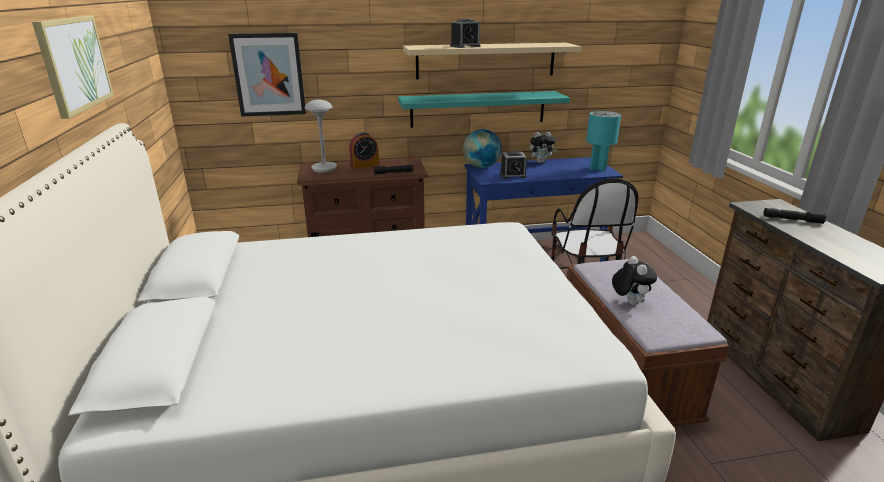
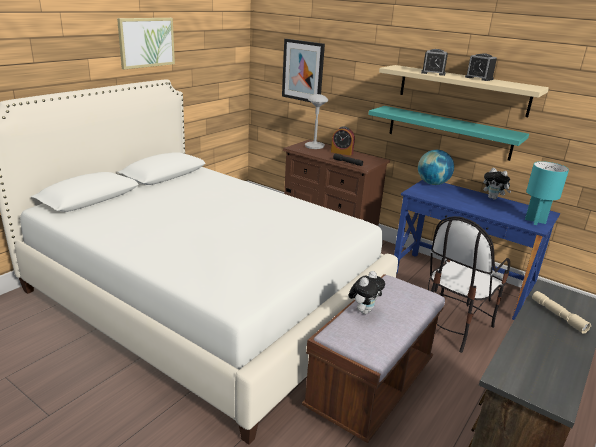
camera: 45 degrees right, 0 degrees up
alarm clock [500,151,527,179] -> alarm clock moved to [465,54,497,81]
black flashlight [763,208,826,224] -> beige flashlight [532,291,591,333]

